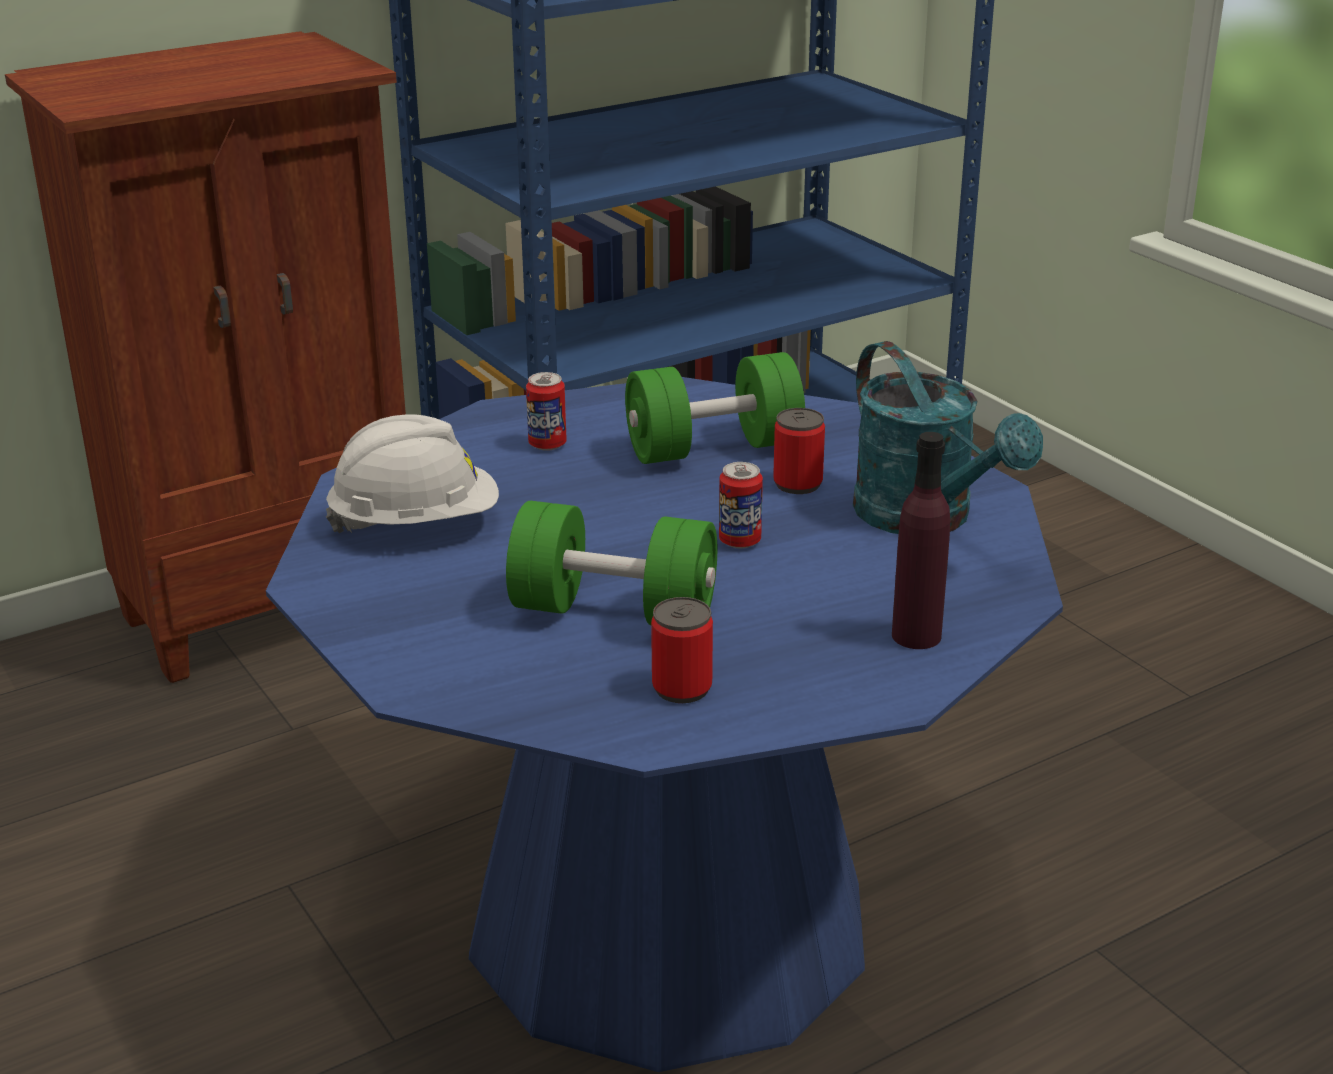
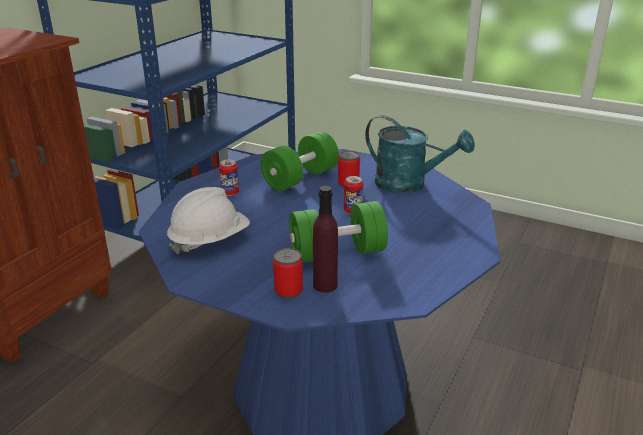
camera: 30 degrees left, 0 degrees up
can [651,597,713,703] -> can moved to [273,248,303,299]
purple bottle [892,432,950,649] -> purple bottle moved to [313,186,338,293]

